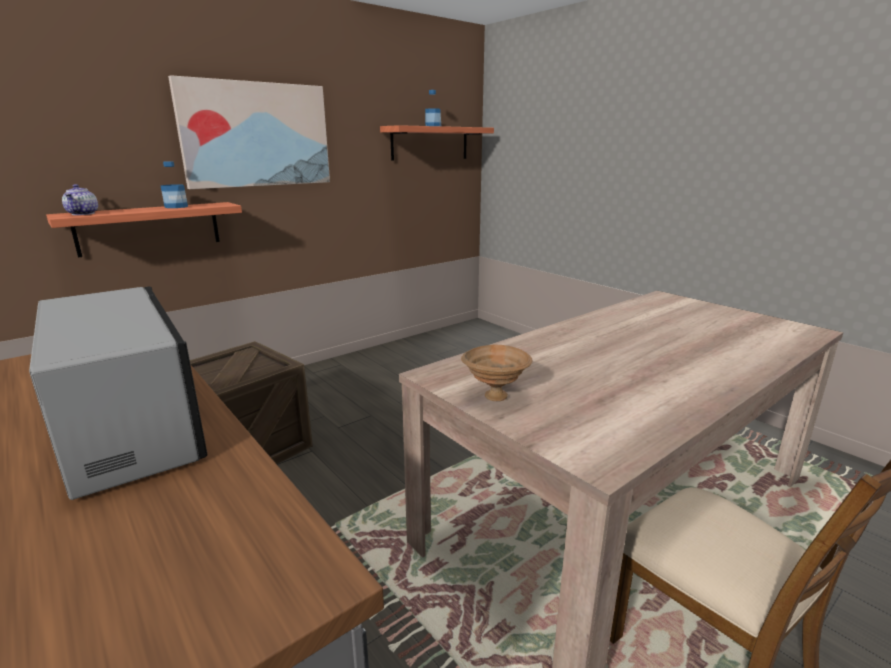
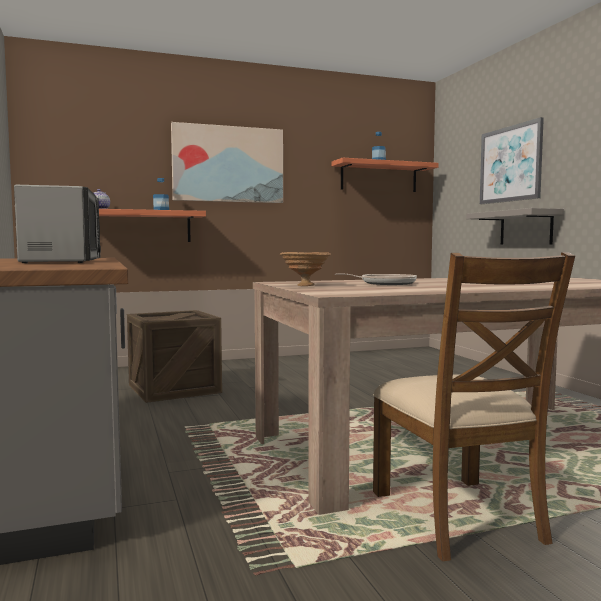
camera: 20 degrees right, 15 degrees down
none -> frying pan [335,274,417,285]
none -> grey shelf [466,208,564,245]
none -> picture [480,117,544,204]

